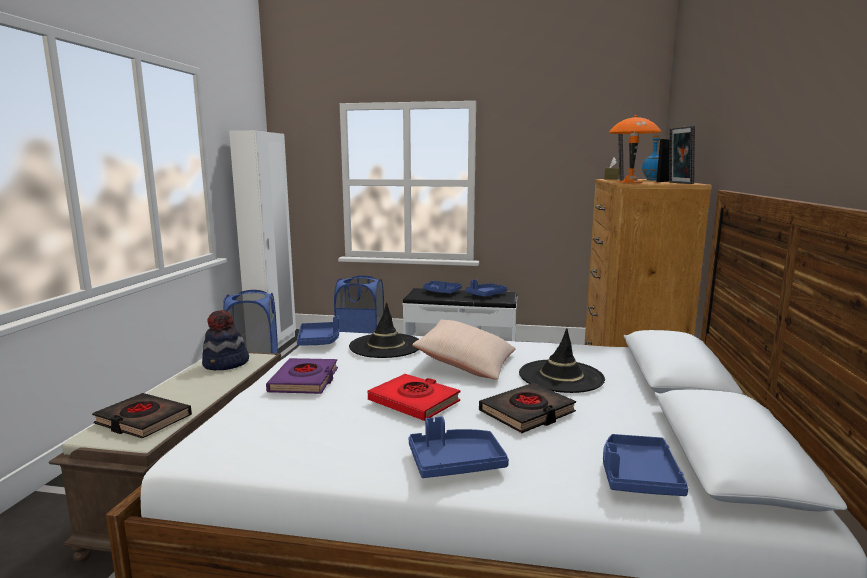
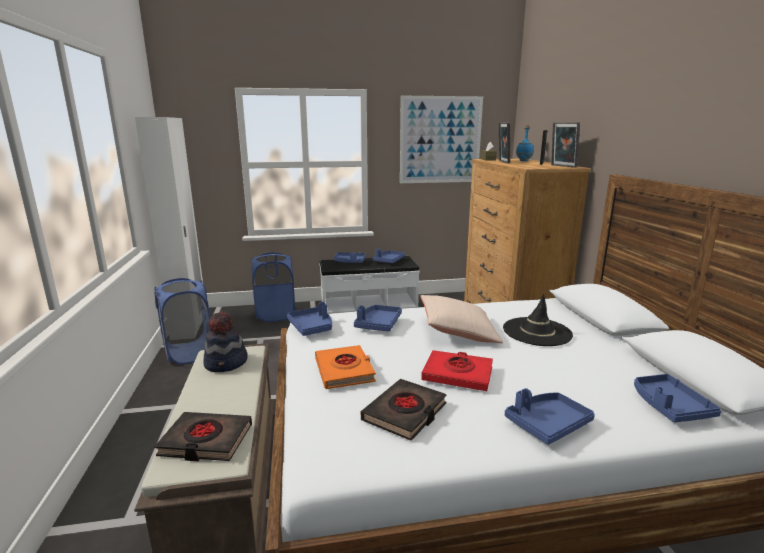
camera: 20 degrees left, 5 degrees up
purple book [266,358,338,394] -> orange book [315,345,376,389]
black hat [349,303,419,358] -> blue tray [354,305,402,331]
black book [479,383,576,433] -> black book moved to [361,379,447,441]
orange table lamp [609,115,661,183] -> none
none -> picture [400,96,483,183]

